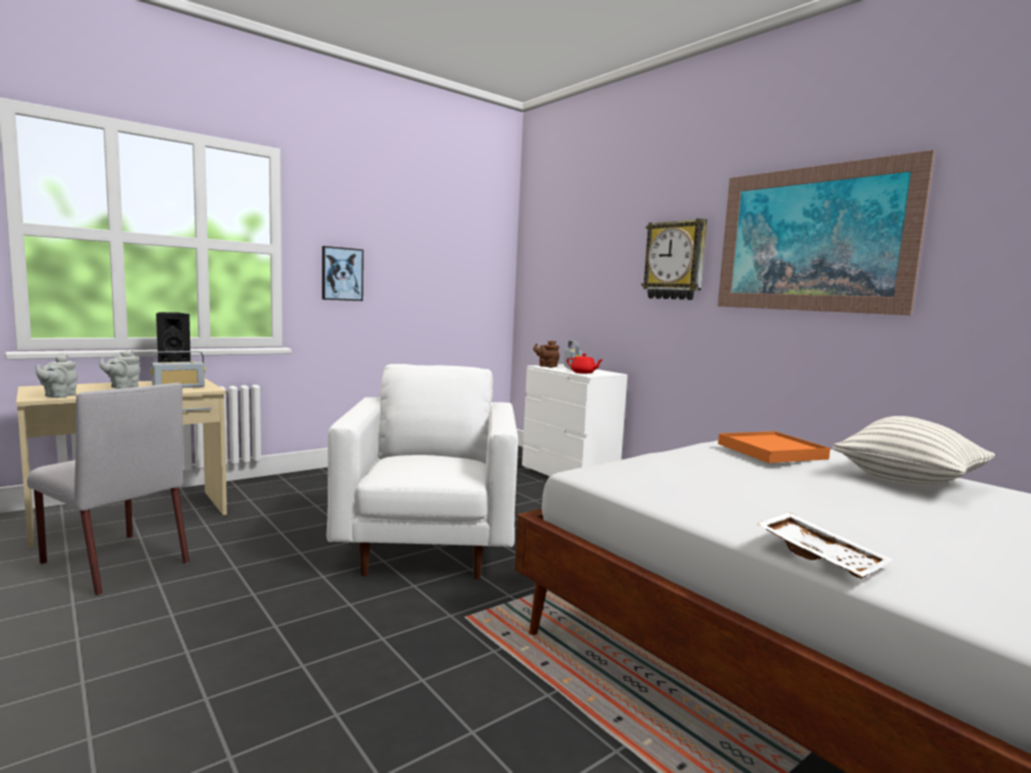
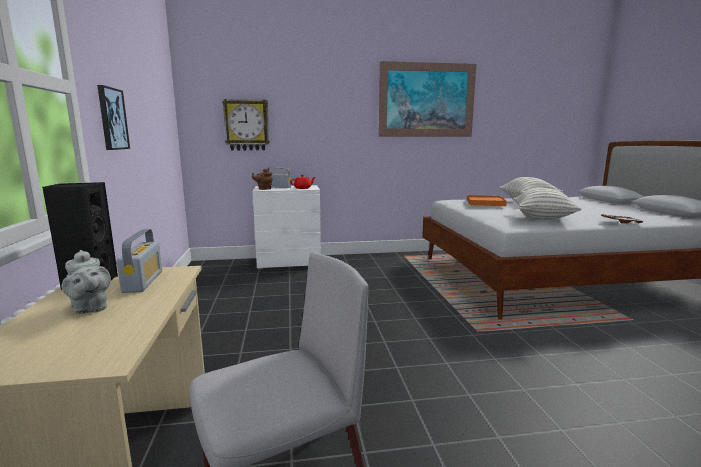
camera: 60 degrees left, 5 degrees up
grey teapot [35,355,77,398] -> none
white armchair [326,364,518,579] -> none
wall clock [641,218,707,300] -> wall clock moved to [222,99,270,150]
none -> pillow [513,187,581,220]

